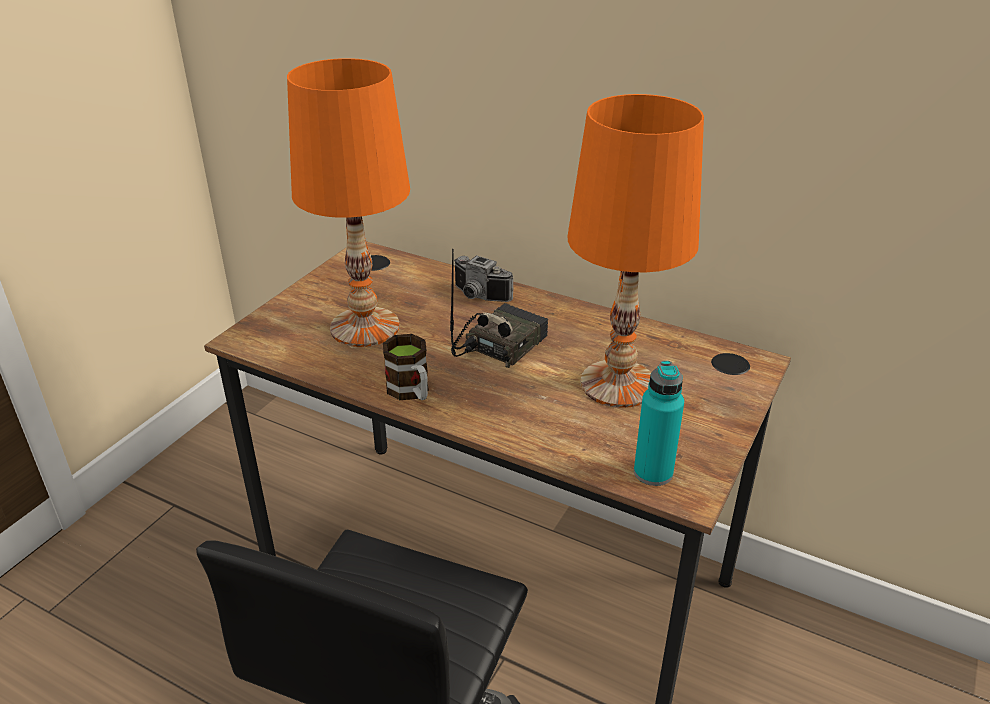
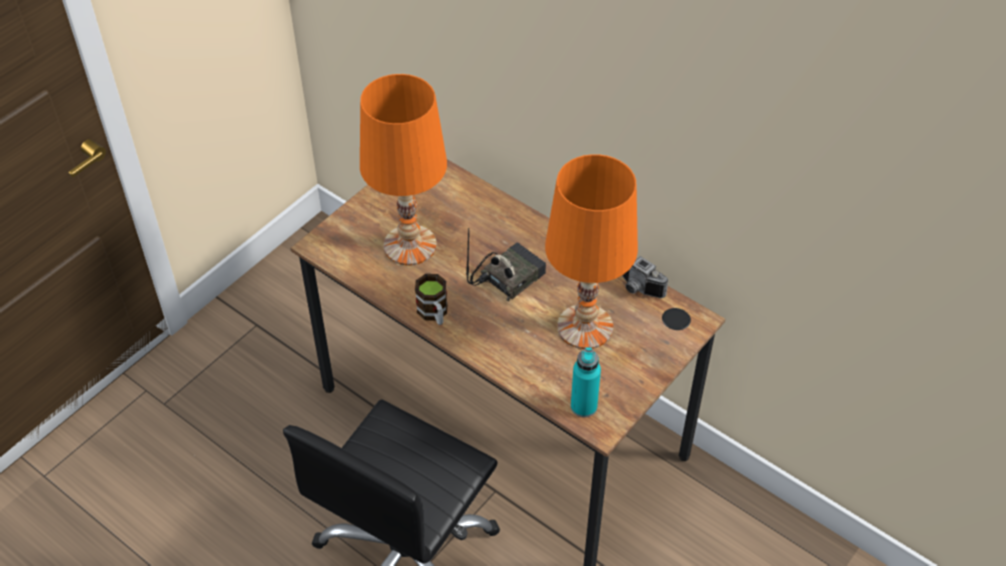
camera: 10 degrees right, 15 degrees up
camera [454,255,514,302] -> camera moved to [622,256,668,298]

